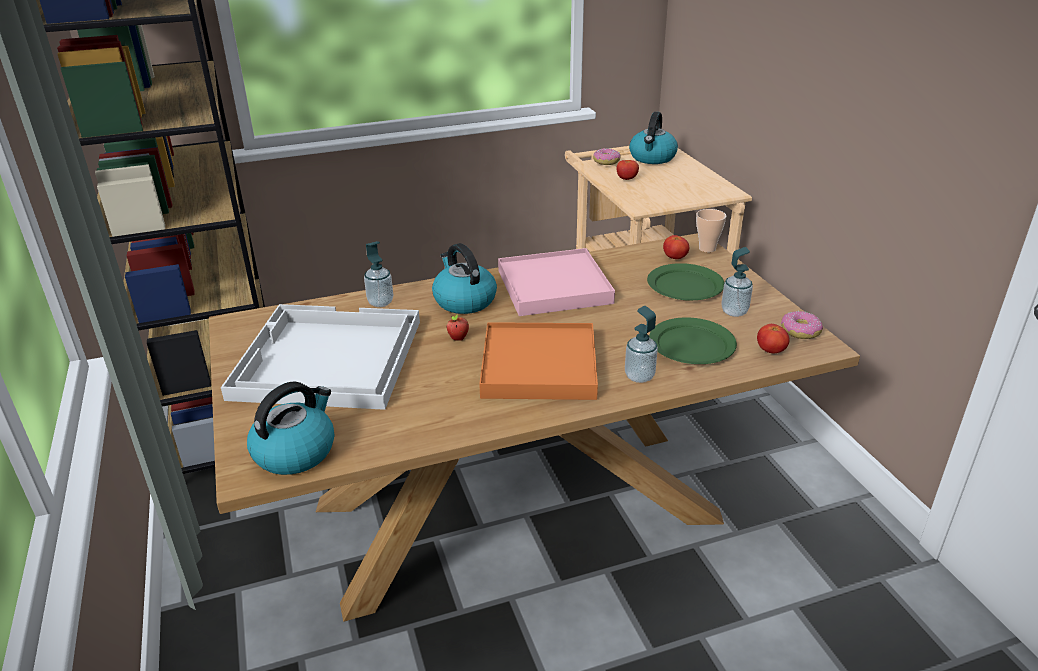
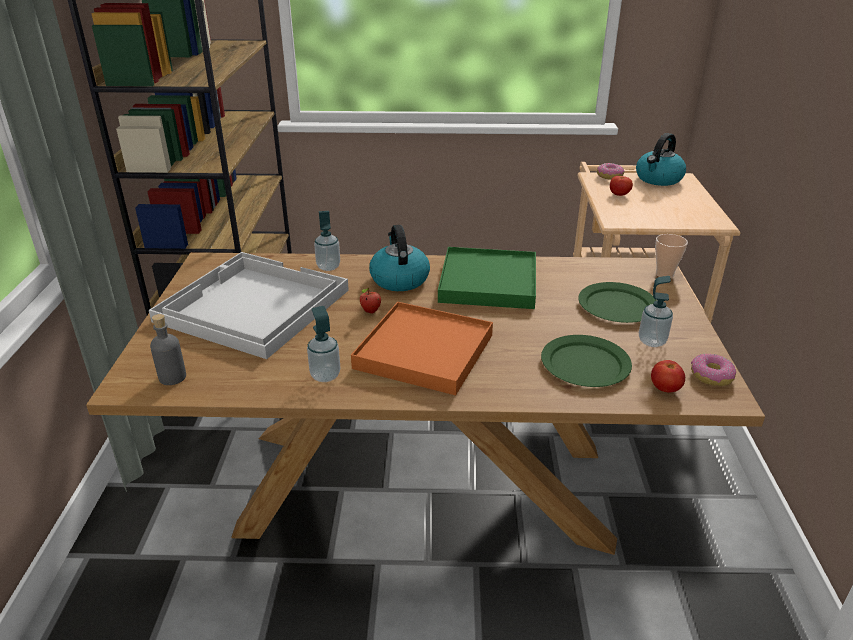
camera: 20 degrees right, 0 degrees up
kettle [247,382,334,475] -> grey bottle [150,314,186,385]
pink tray [498,248,615,316] -> green tray [438,247,536,309]
soap dispenser [625,306,658,383] -> soap dispenser moved to [307,306,340,382]
tomato [663,235,689,259] -> none

